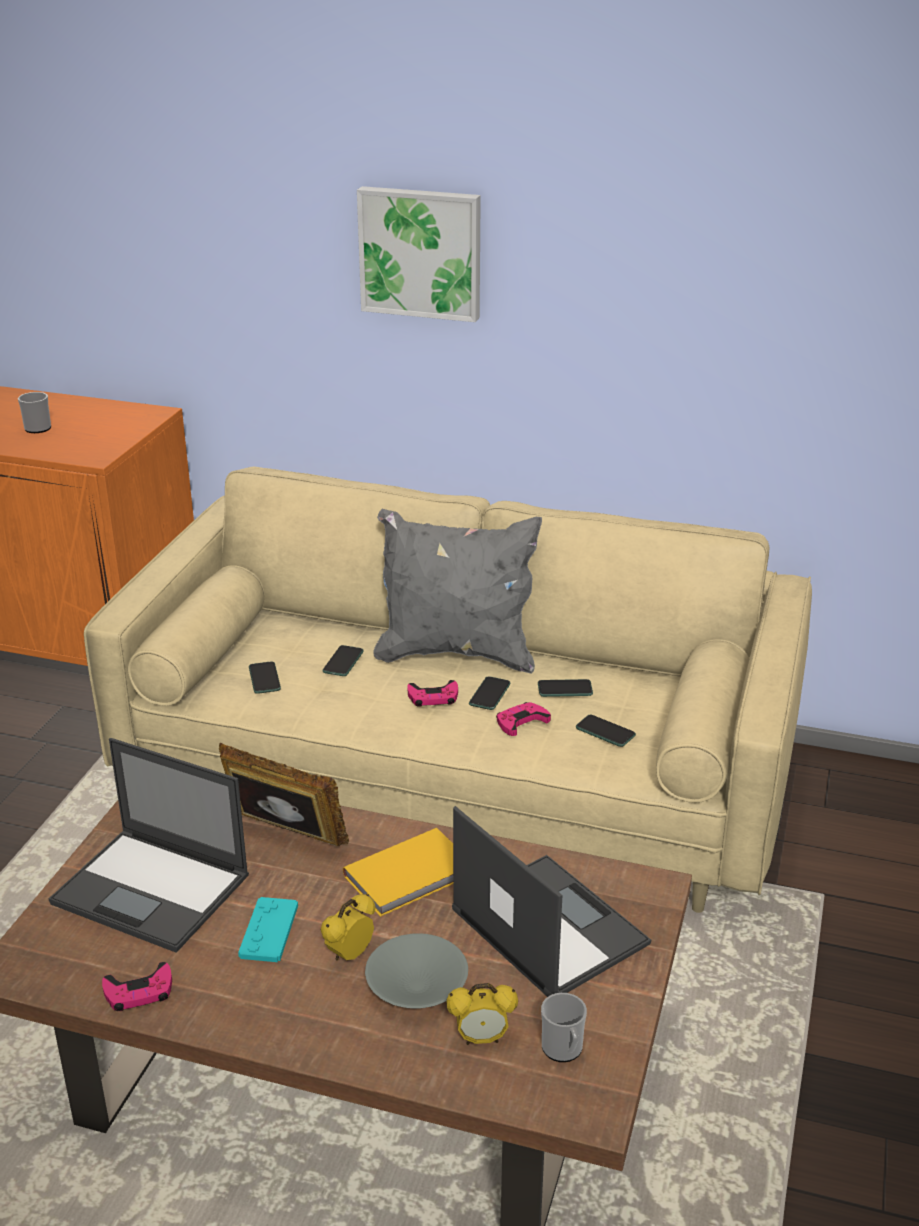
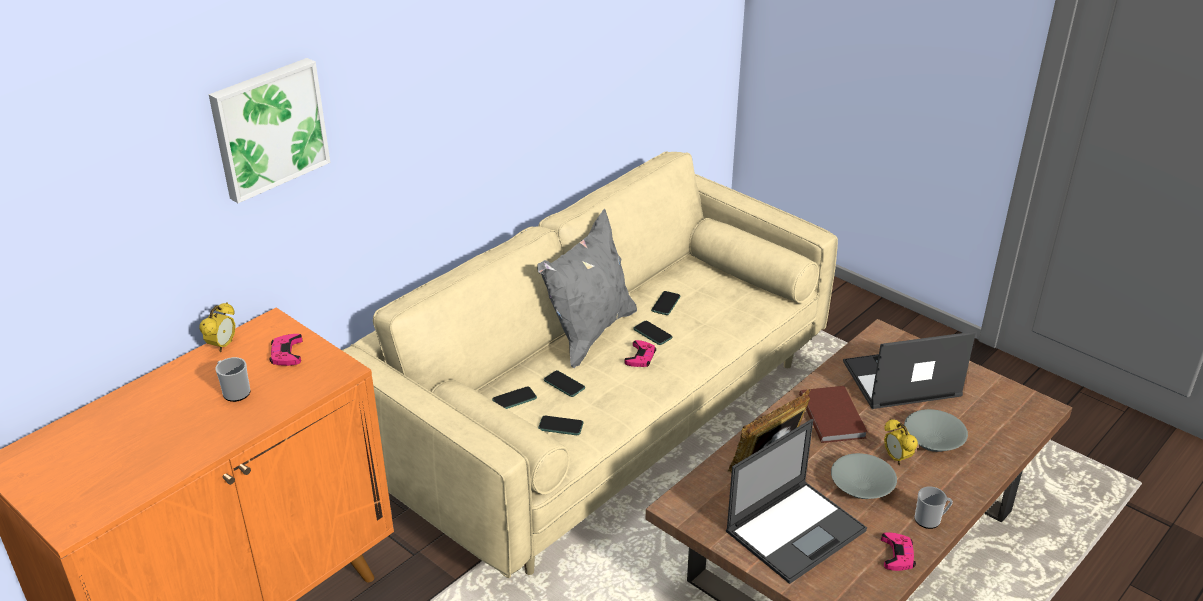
camera: 65 degrees left, 5 degrees up
turquoise game controller [238,897,298,962] -> grey bowl [831,453,897,499]
yellow book [343,828,453,917] -> brown book [799,386,868,443]
picture [357,186,481,322] -> picture moved to [209,58,330,203]
alarm clock [446,983,518,1045] -> alarm clock moved to [199,302,236,352]
pink game controller [496,702,551,736] -> pink game controller moved to [269,334,303,366]
mug [541,993,587,1062] -> mug moved to [915,486,953,529]
phone [576,715,636,747] -> phone moved to [492,386,537,409]

